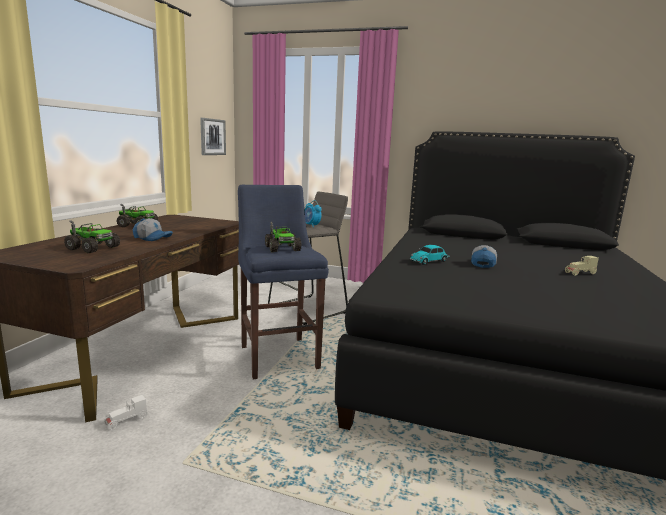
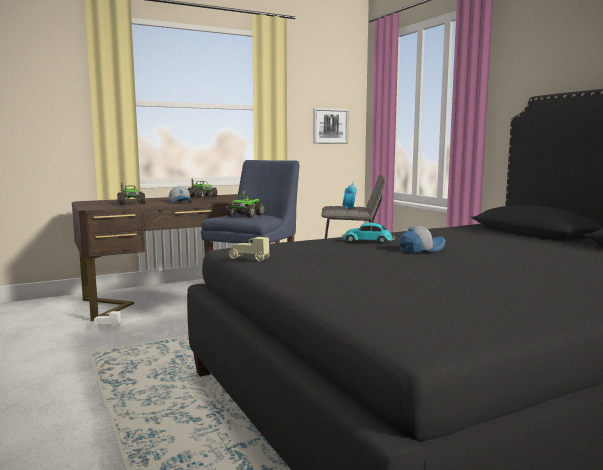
camera: 45 degrees right, 5 degrees down
beige toy car [565,256,599,276] -> beige toy car moved to [229,237,269,261]

